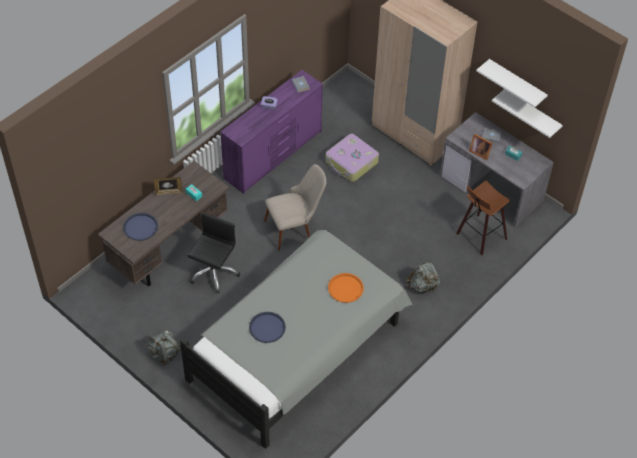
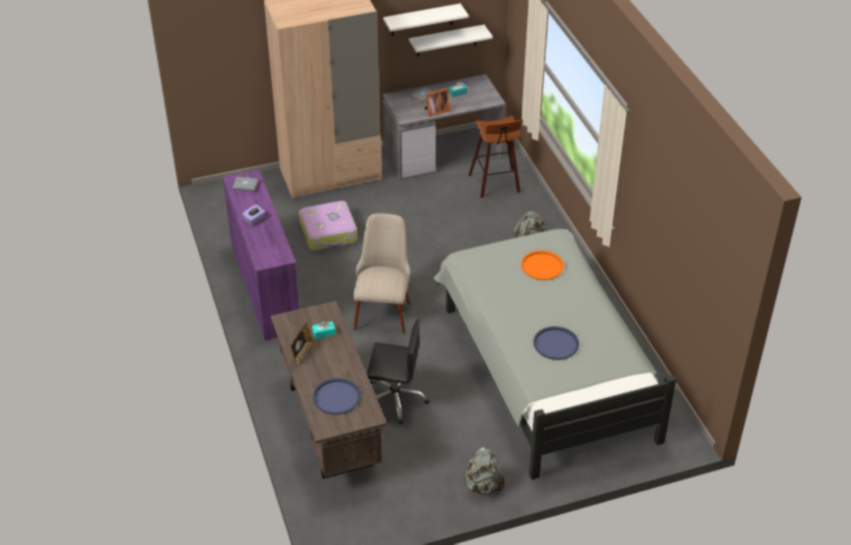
camera: 60 degrees left, 10 degrees down
black office chair [188,212,240,294] -> black office chair turned 135 degrees clockwise [367,319,430,424]

